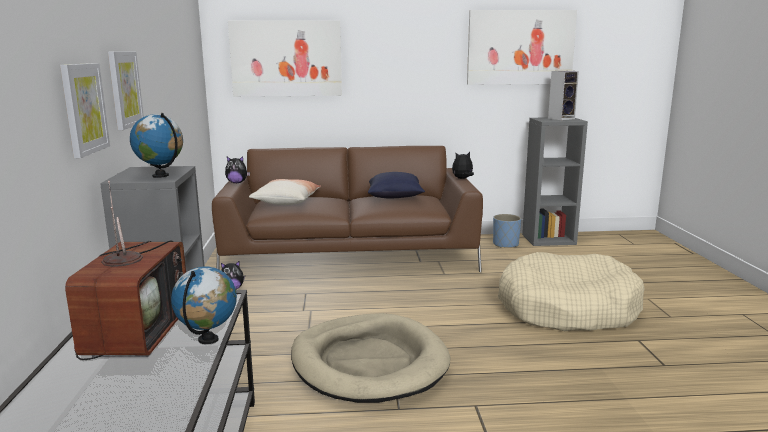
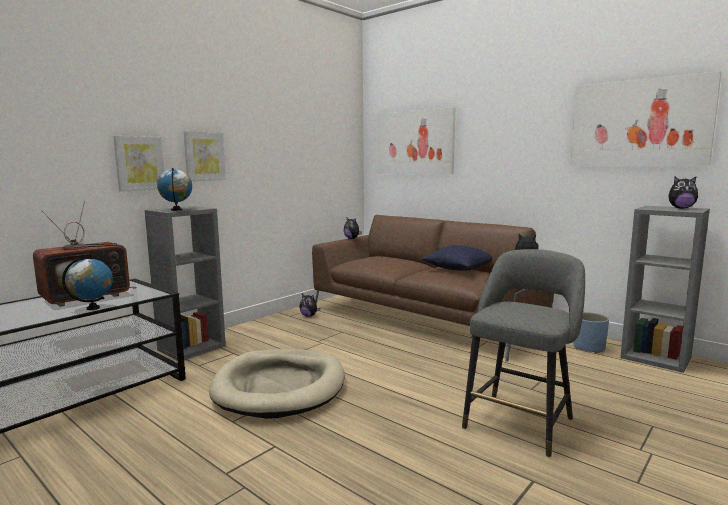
camera: 45 degrees right, 5 degrees down
pillow [249,179,321,205] -> none
beige dog bed [498,252,645,331] -> grey stool [462,249,585,457]
speaker [548,71,579,120] -> plush toy [669,176,698,209]

